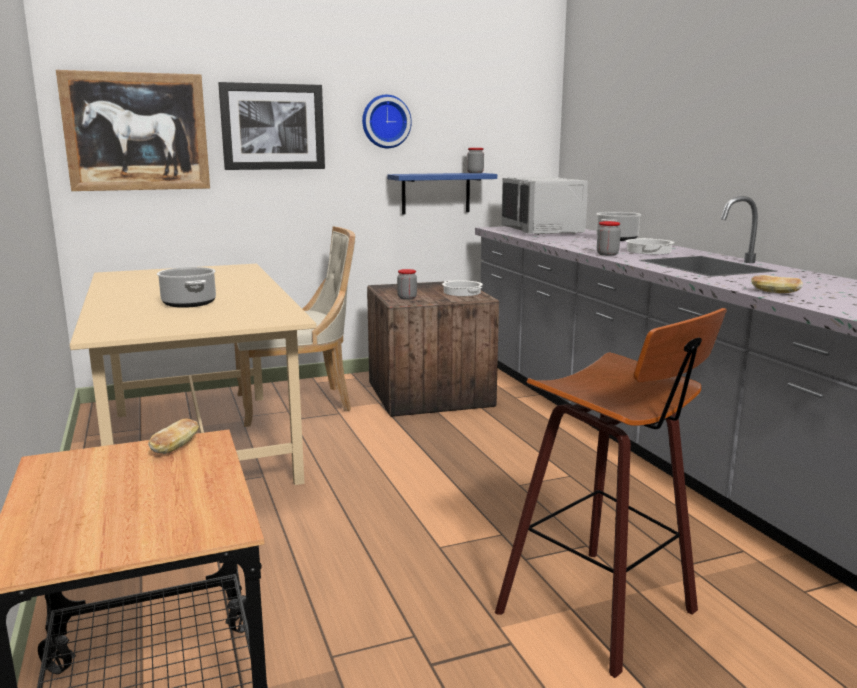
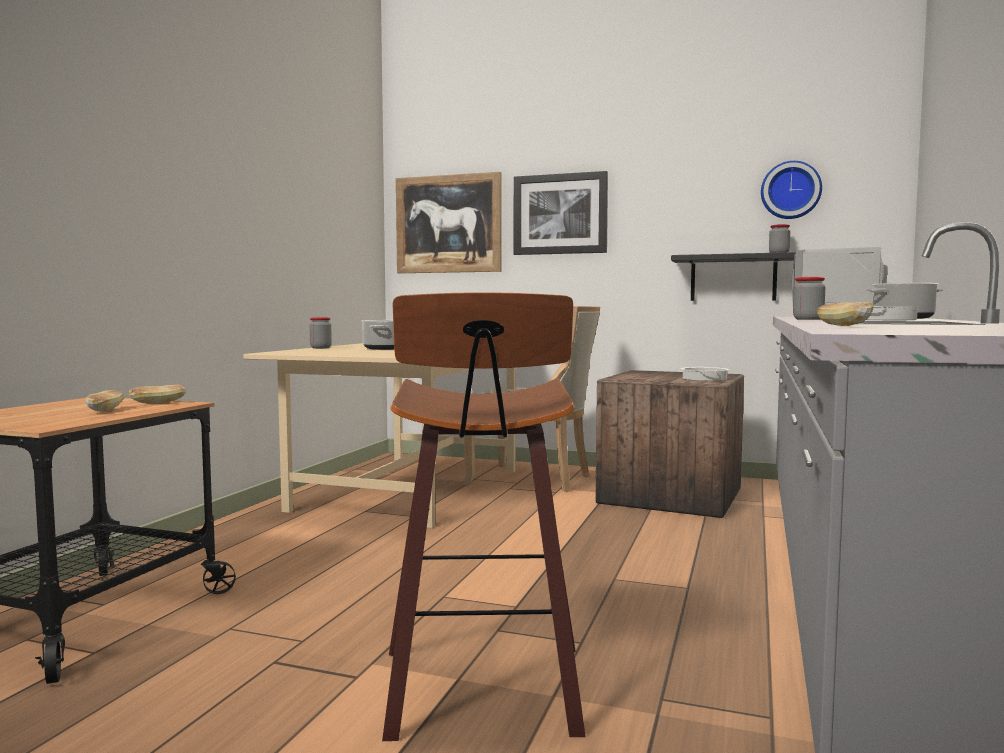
camera: 40 degrees right, 10 degrees down
wall clock [362,95,412,148] -> wall clock moved to [761,161,822,219]
blue shelf [388,173,497,214] -> black shelf [671,252,796,301]
jar [397,269,417,300] -> jar moved to [310,317,332,349]
none -> bread [85,390,125,412]

